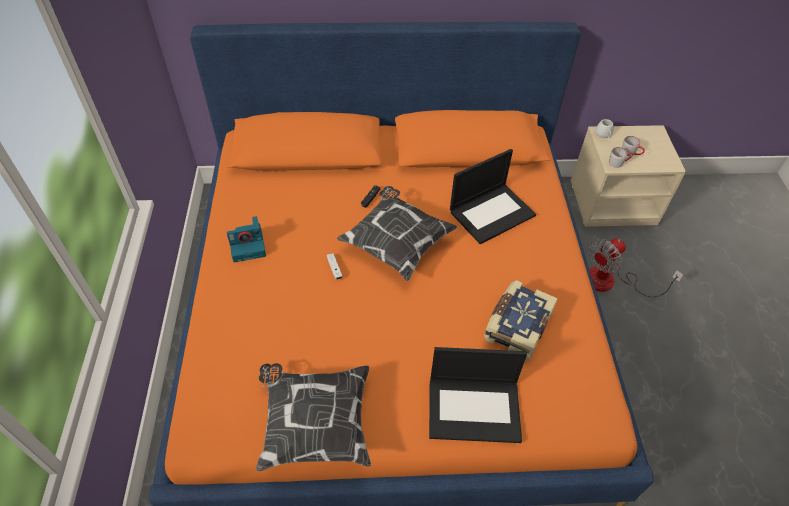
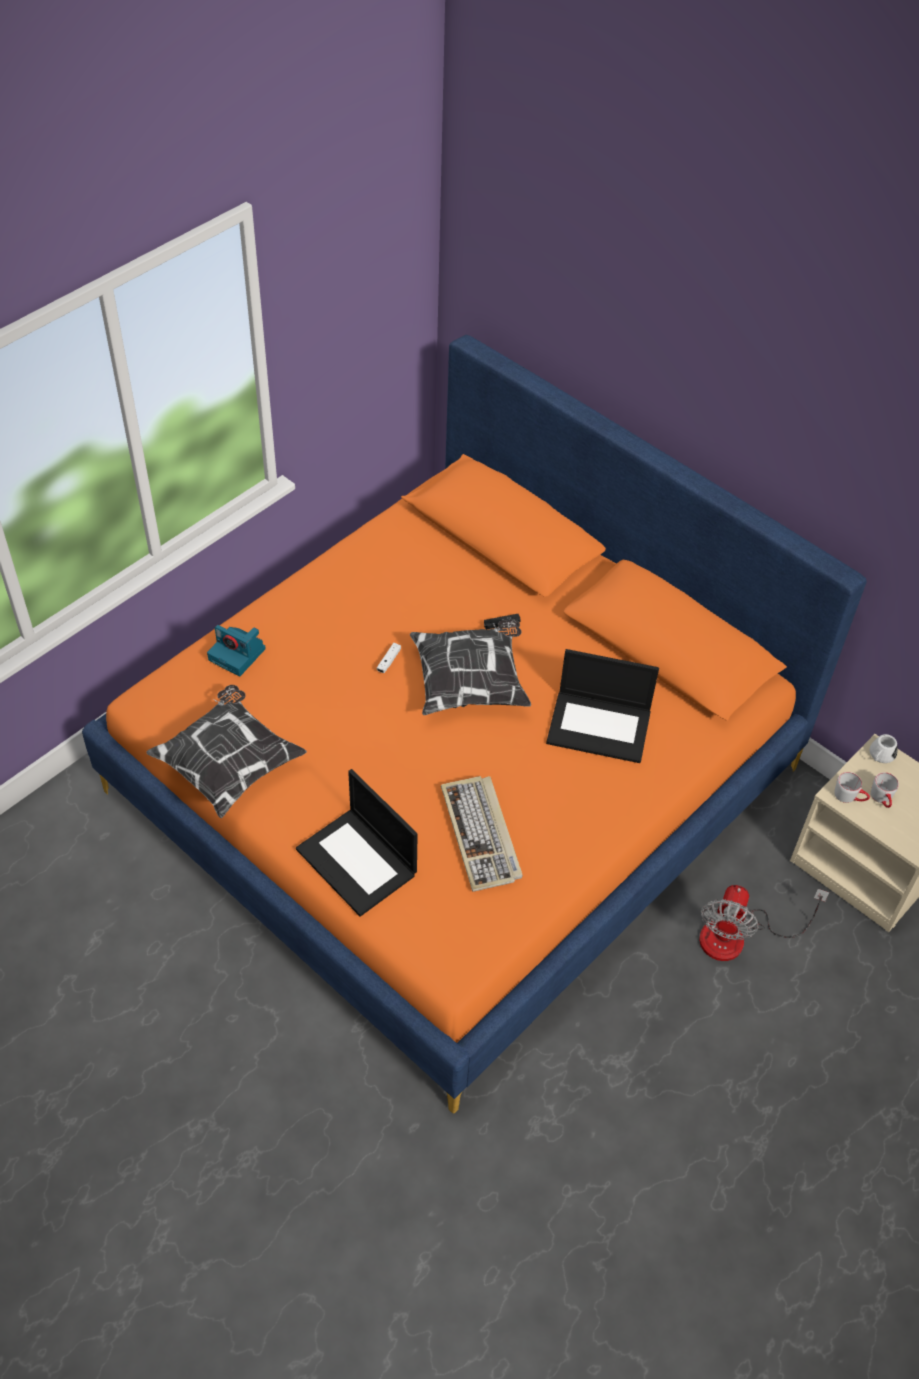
camera: 45 degrees right, 0 degrees up
camera [227,216,266,262] -> camera moved to [207,625,266,677]
book [484,280,558,361] -> keyboard [441,776,523,892]
fan [588,238,683,297] -> fan turned 75 degrees counterclockwise [699,885,829,961]

